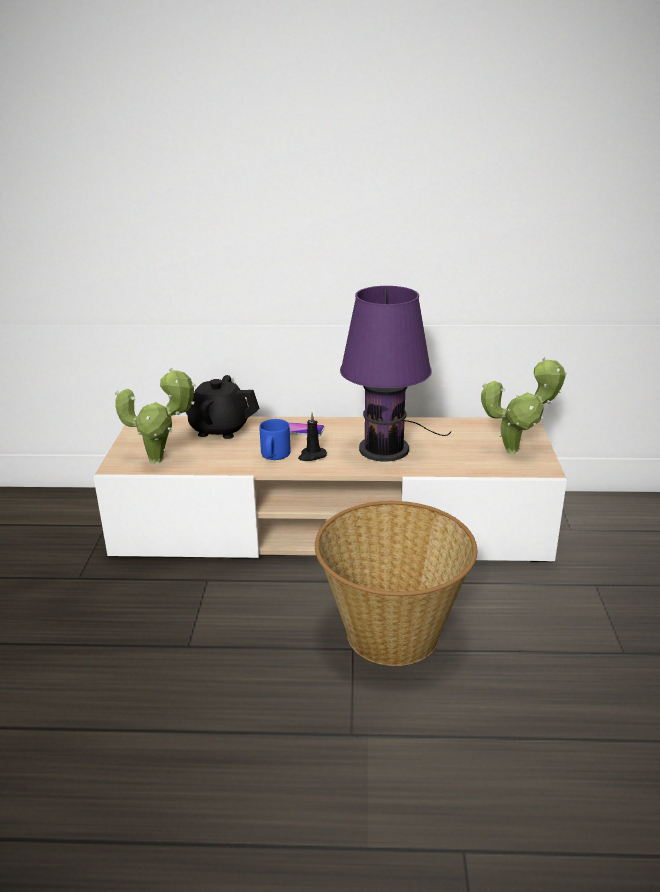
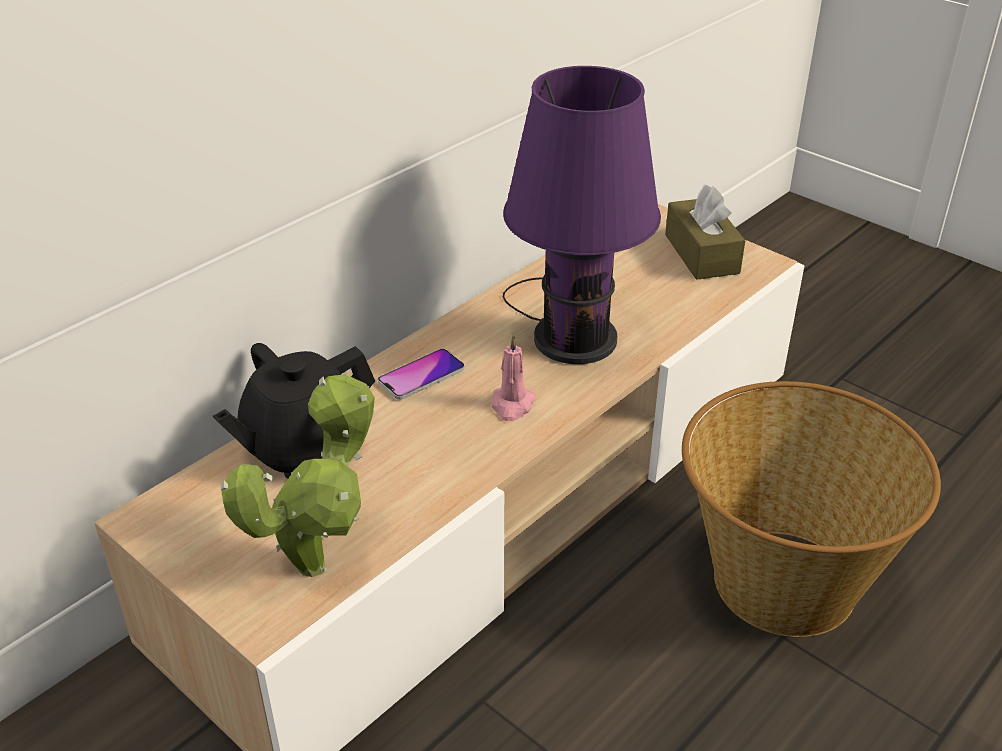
camera: 50 degrees left, 10 degrees up
blue mug [259,419,291,460] -> none
black candle [298,413,327,461] -> pink candle [491,334,536,421]
potted plant [481,357,567,454] -> brown tissue box [665,185,745,280]

